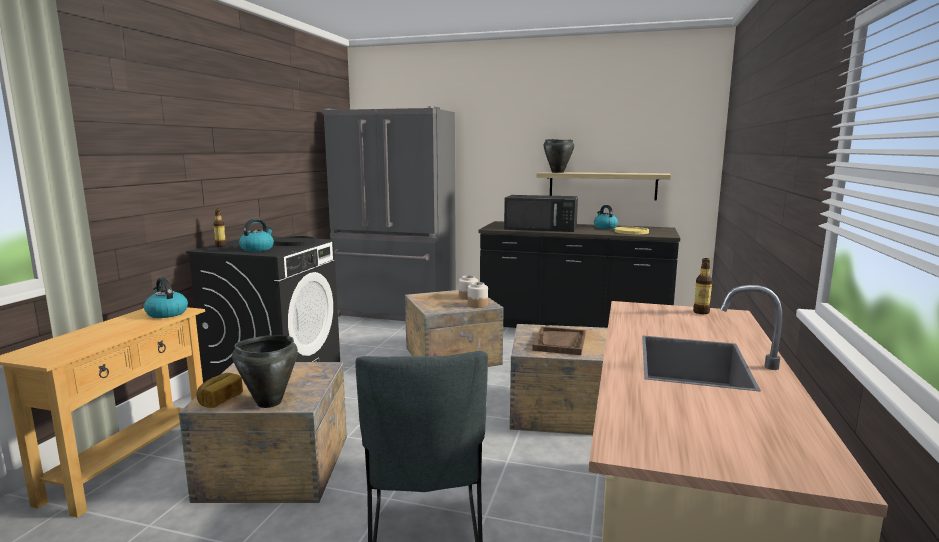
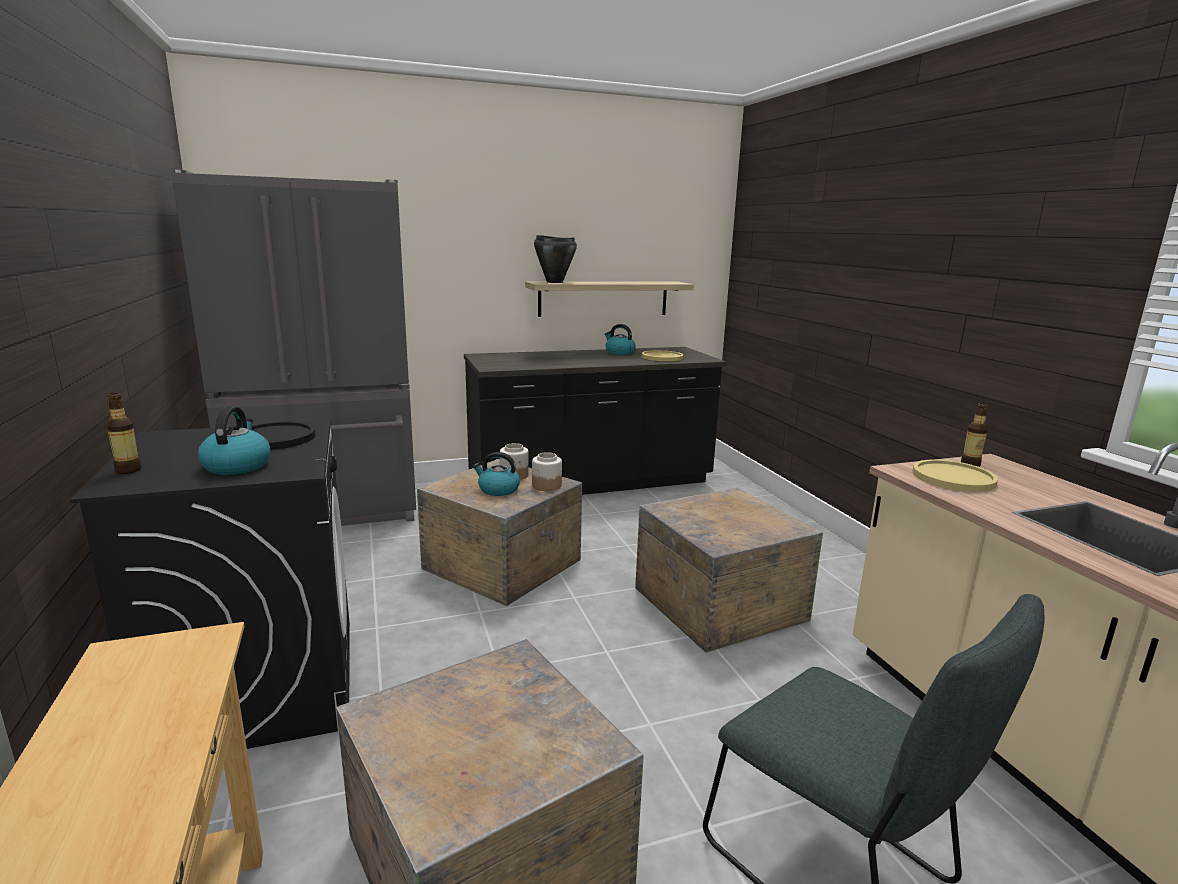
camera: 35 degrees left, 5 degrees up
kettle [144,277,188,318] -> kettle moved to [473,452,520,496]
bread [196,373,243,408] -> none
black cooking pot [232,335,298,408] -> none
black microwave [504,195,578,232] -> none
brown tray [532,326,586,355] -> none
none -> yellow plate [913,459,998,492]

